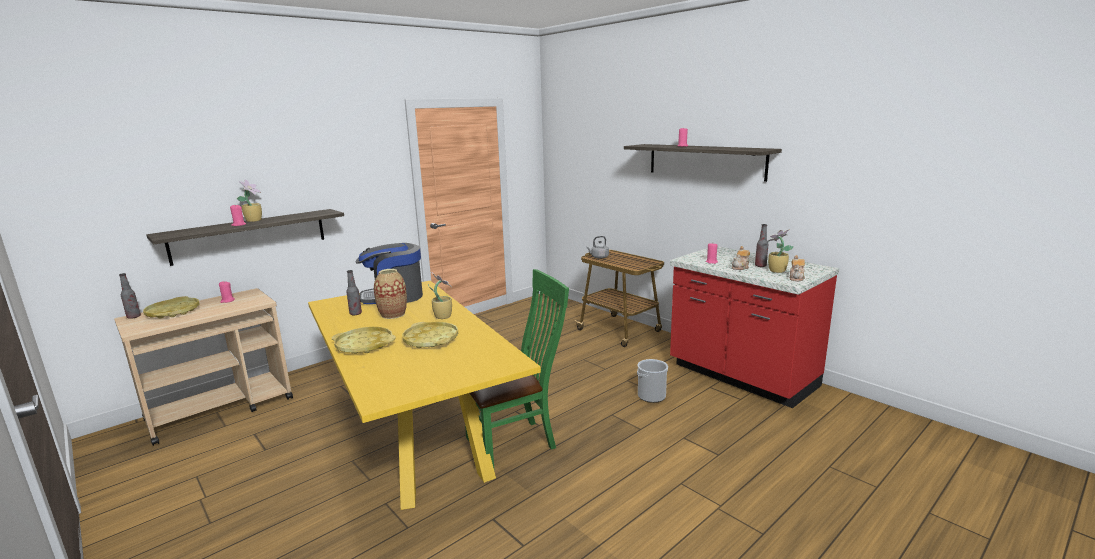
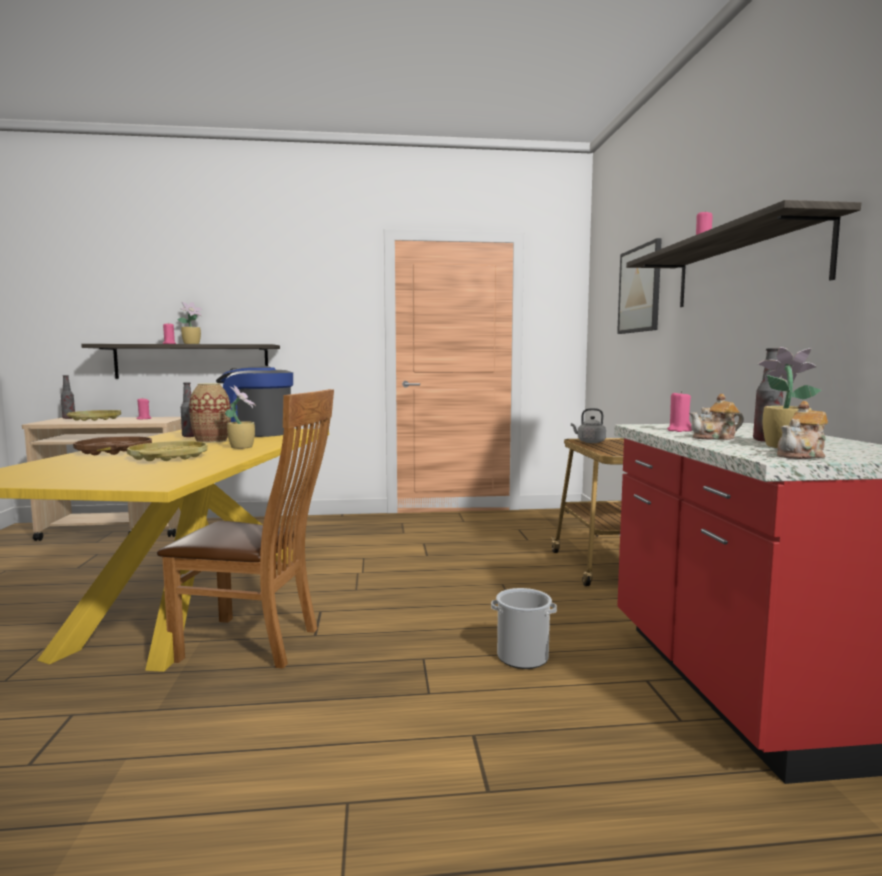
camera: 35 degrees right, 10 degrees down
yellow tray [332,327,396,354] -> brown tray [73,436,152,455]
green chair [465,269,569,468] -> brown chair [157,389,334,669]
none -> picture [617,238,662,334]

